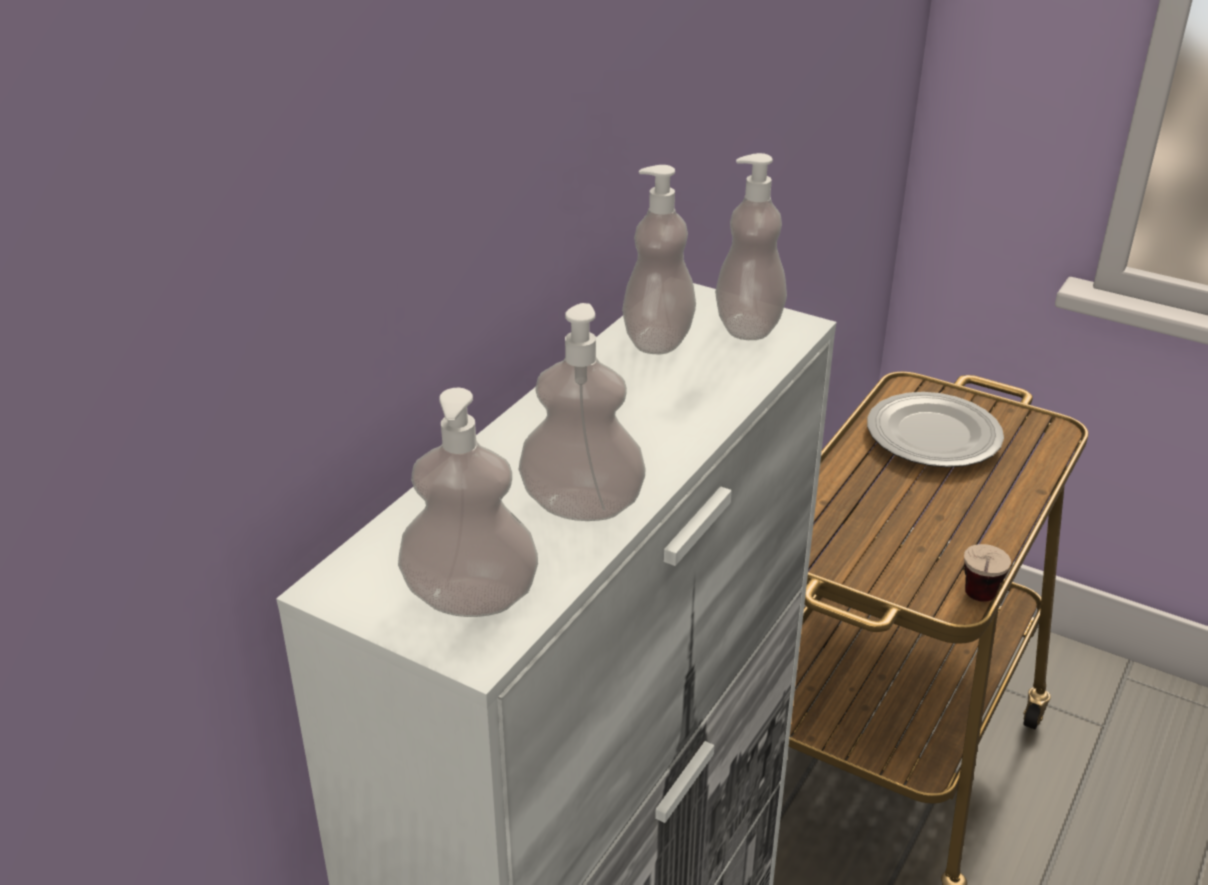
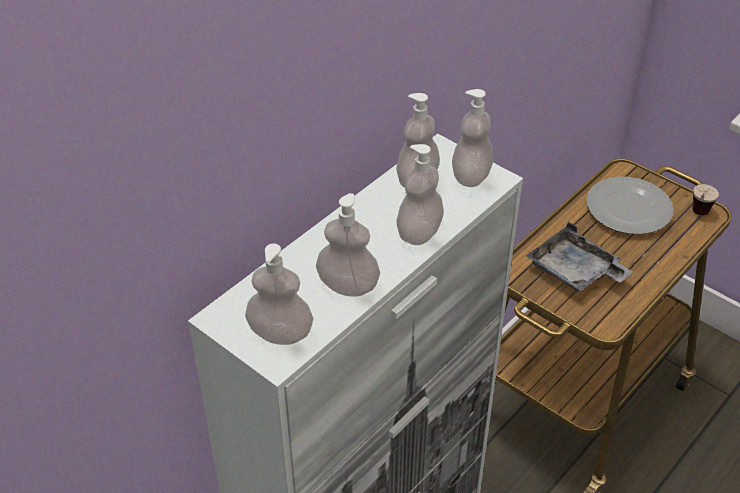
camera: 10 degrees right, 10 degrees up
cup [964,544,1011,602] -> cup moved to [692,184,719,215]
none -> soap dispenser [397,144,444,245]
none -> grey tray [526,221,633,292]

